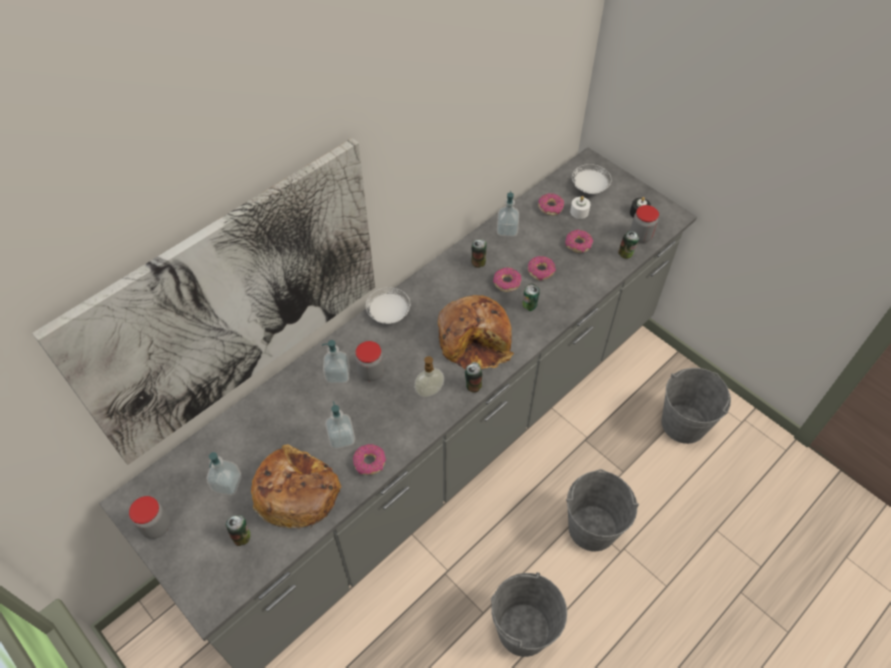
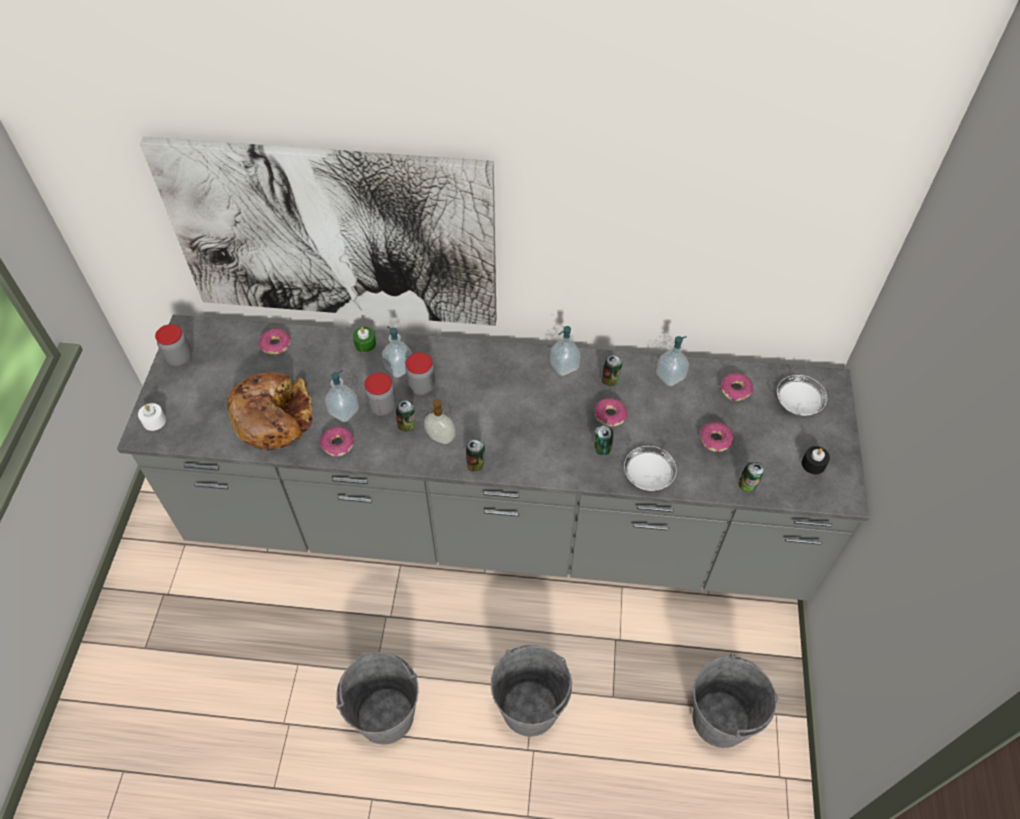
camera: 50 degrees right, 0 degrees up
soap dispenser [207,452,242,496] -> soap dispenser moved to [550,326,580,376]
can [226,515,250,546] -> can moved to [396,400,415,432]
white plate [366,287,410,324] -> white plate moved to [624,446,677,491]
bread [438,295,514,370] -> none
donut [528,256,556,280] -> donut moved to [259,329,291,355]
white candle [570,196,590,219] -> white candle moved to [138,403,166,431]
jar [630,205,659,243] -> jar moved to [365,373,396,416]
none -> green candle [353,327,376,352]

